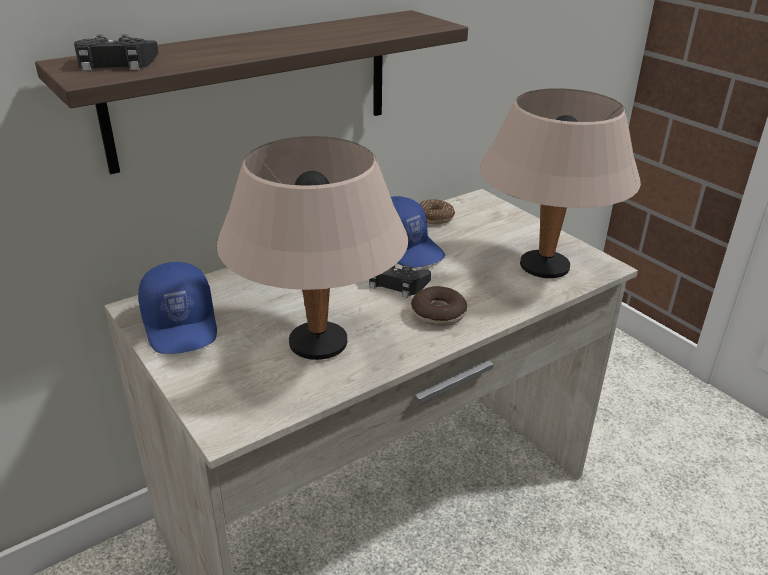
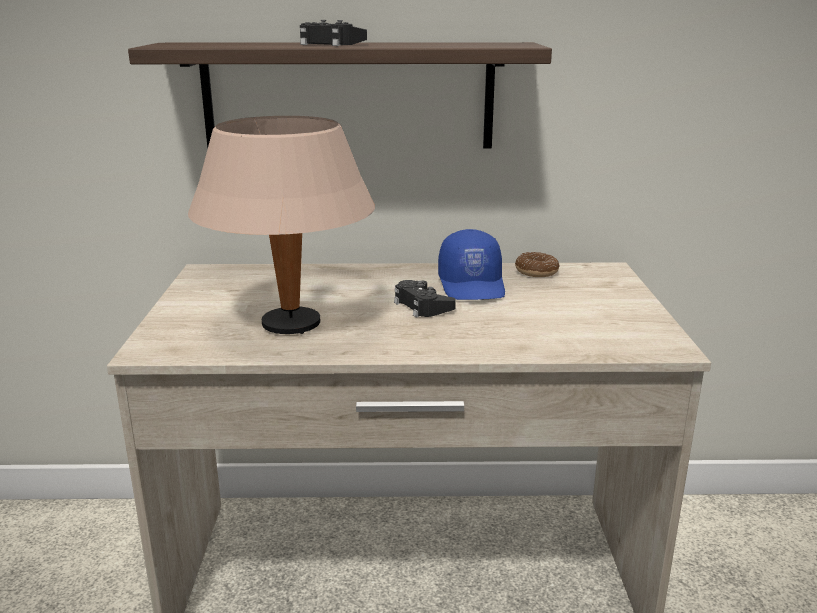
camera: 35 degrees right, 10 degrees down
black game controller [74,34,159,71] -> black game controller moved to [300,20,367,46]
blue cap [138,262,217,354] -> none
donut [411,286,467,326] -> none
beige table lamp [480,88,641,278] -> none

